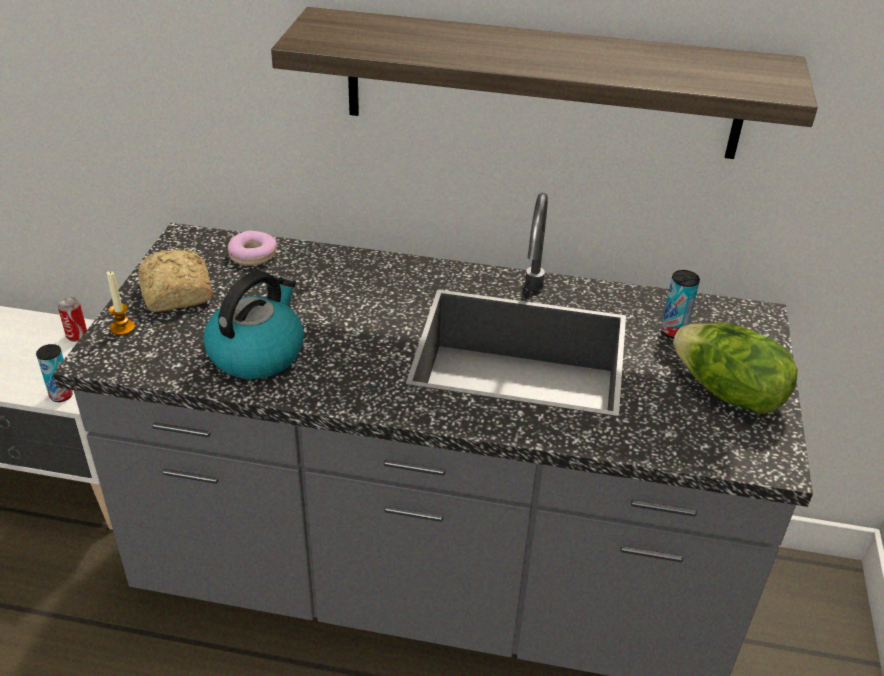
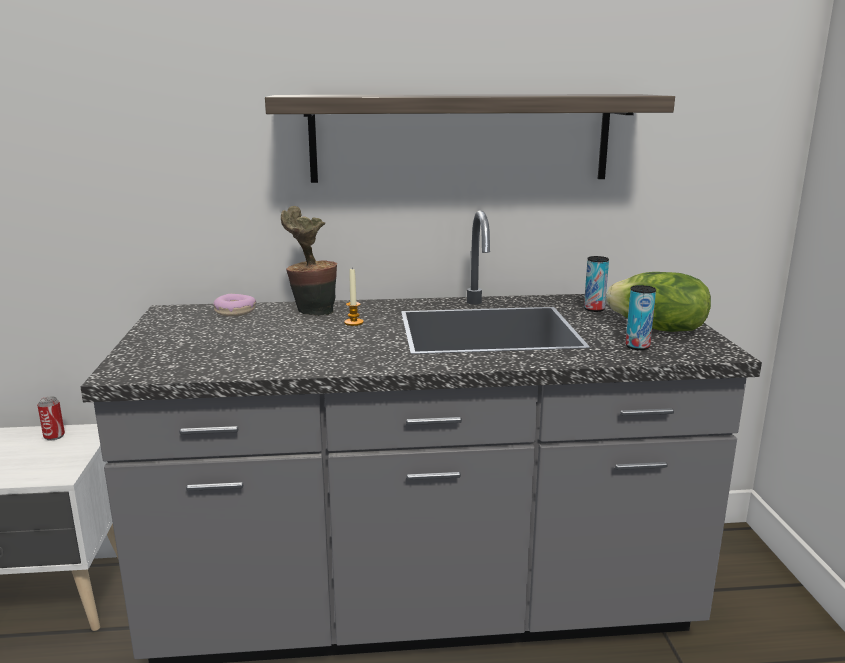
camera: 15 degrees left, 20 degrees down
can [36,344,73,402] -> can moved to [625,285,656,350]
candle [107,271,135,335] -> candle moved to [344,269,364,326]
bread [138,249,213,312] -> none
kettle [203,271,304,379] -> none
none -> potted plant [281,206,337,316]

